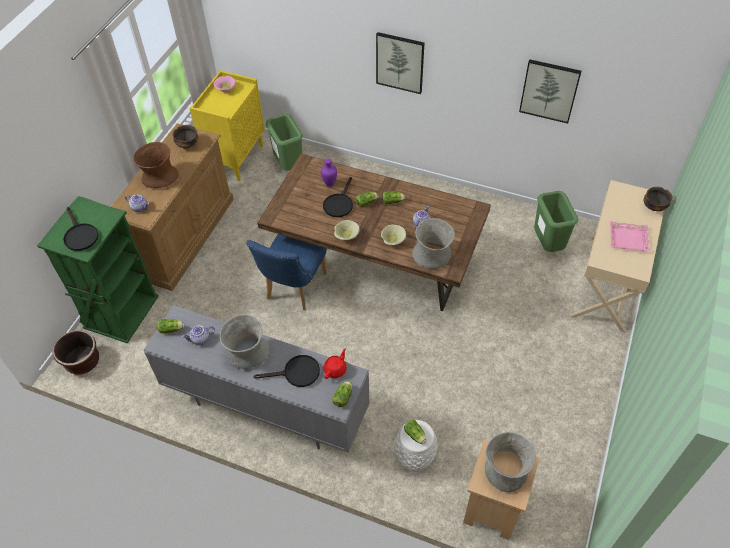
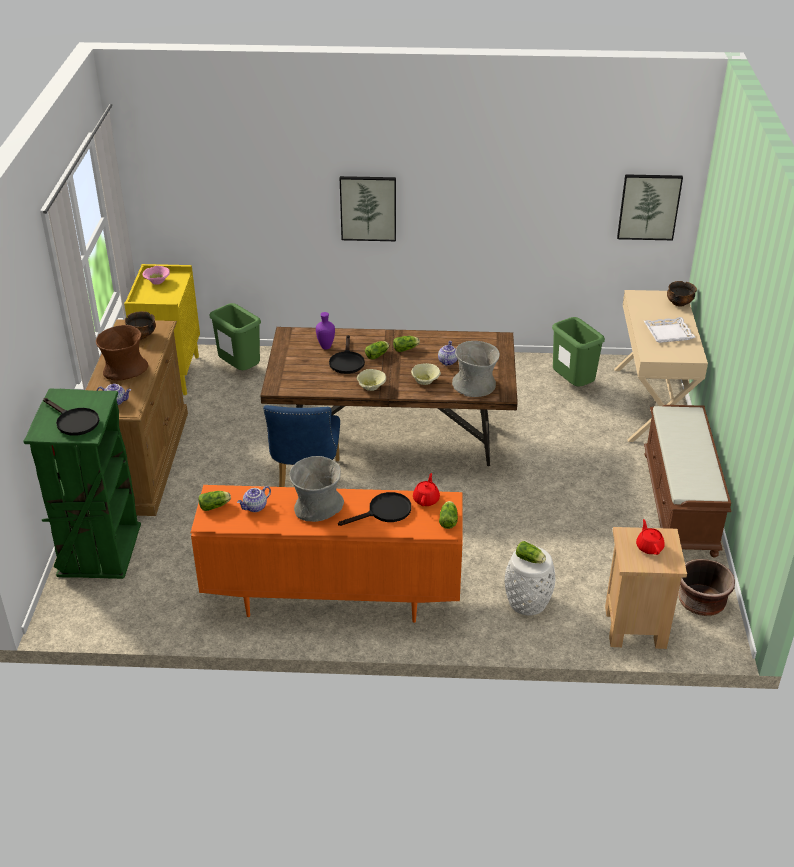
camera: 20 degrees left, 15 degrees down
brown planter [52,330,99,375] -> brown planter moved to [678,559,735,616]
grey dresser [143,305,369,452] -> orange dresser [191,485,463,623]
grey vase [485,432,536,492] -> red teapot [636,519,665,555]
picture [519,59,582,124] -> picture moved to [617,174,683,240]
pink tray [610,221,650,252] -> white tray [644,317,695,343]
none -> brown bench [644,405,732,557]

